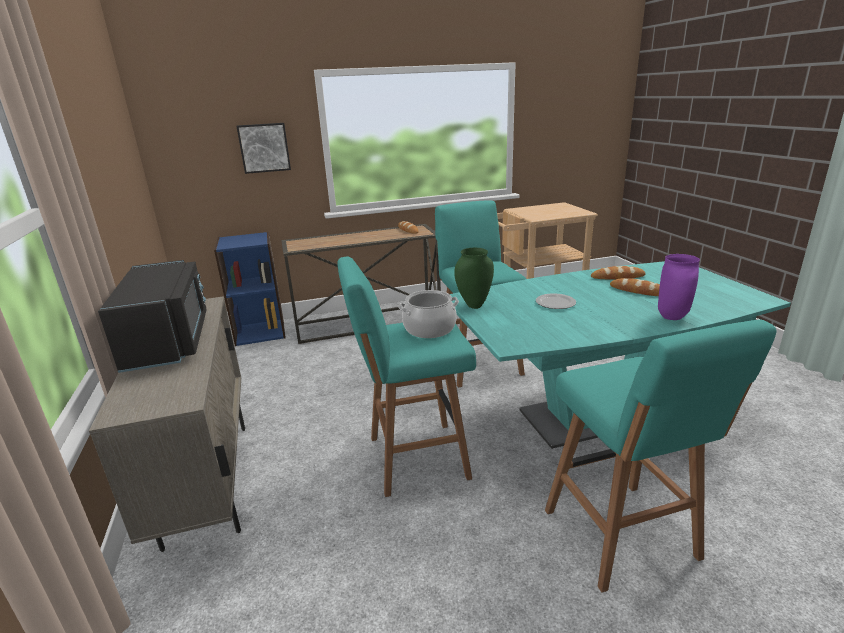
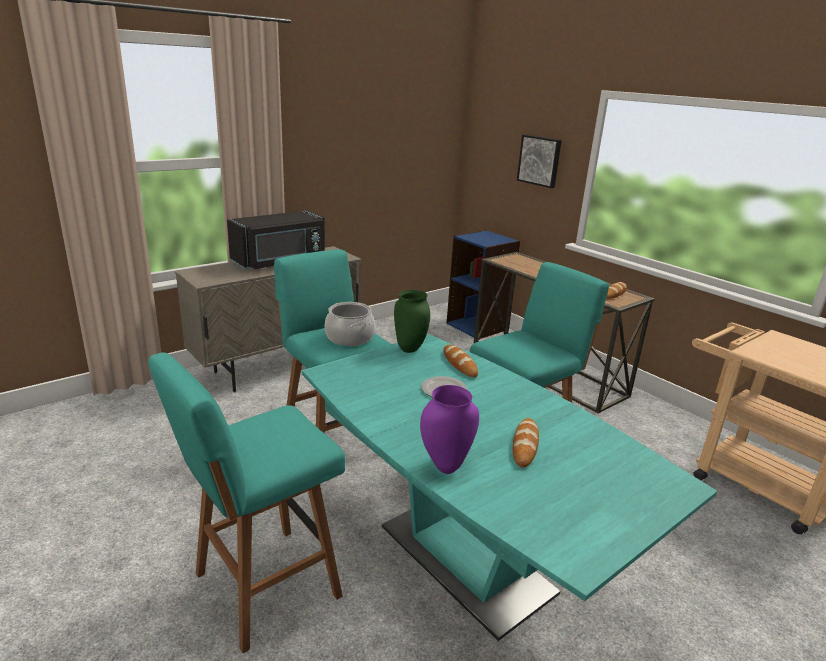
camera: 65 degrees right, 0 degrees up
bread [591,266,646,279] -> bread moved to [443,345,478,377]

